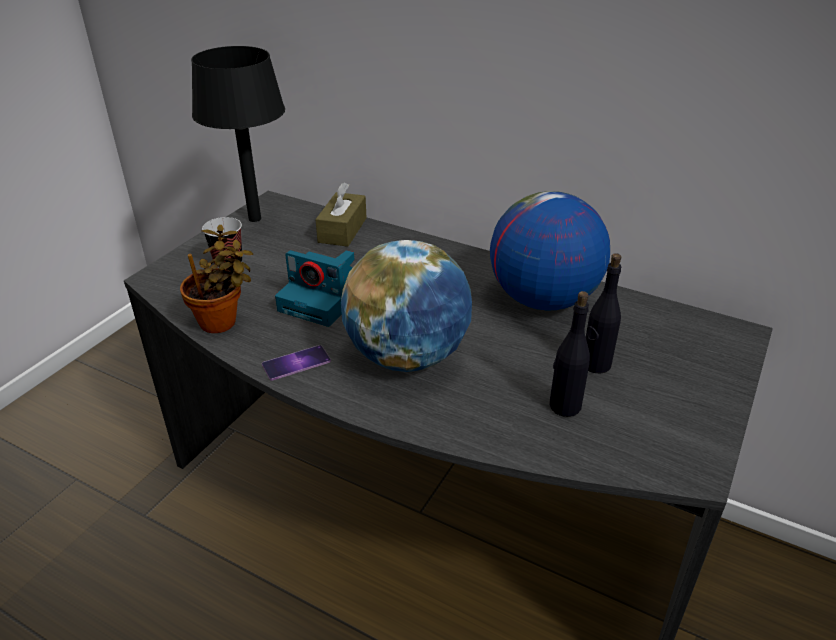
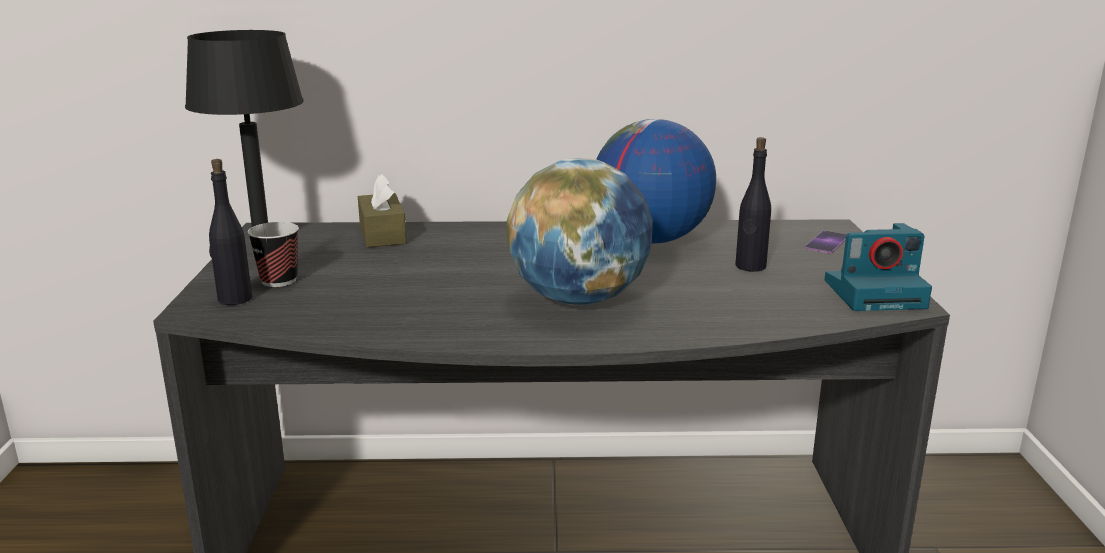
camera: 30 degrees left, 15 degrees down
potted plant [180,225,253,333] -> none
phone [262,345,331,381] -> phone moved to [804,230,847,254]
camera [275,250,354,327] -> camera moved to [824,223,932,311]
black bottle [550,291,590,417] -> black bottle moved to [209,159,252,305]

